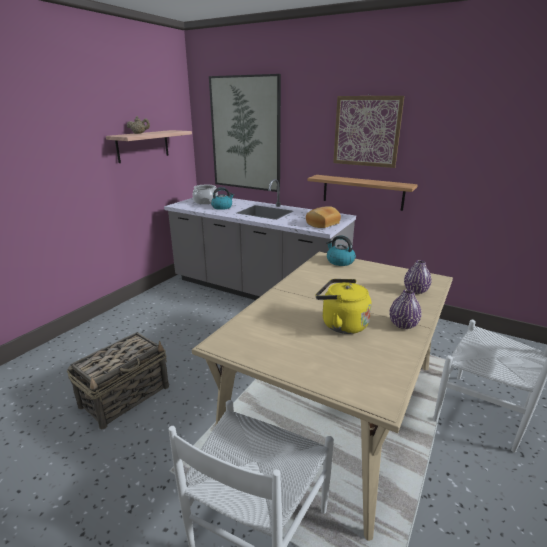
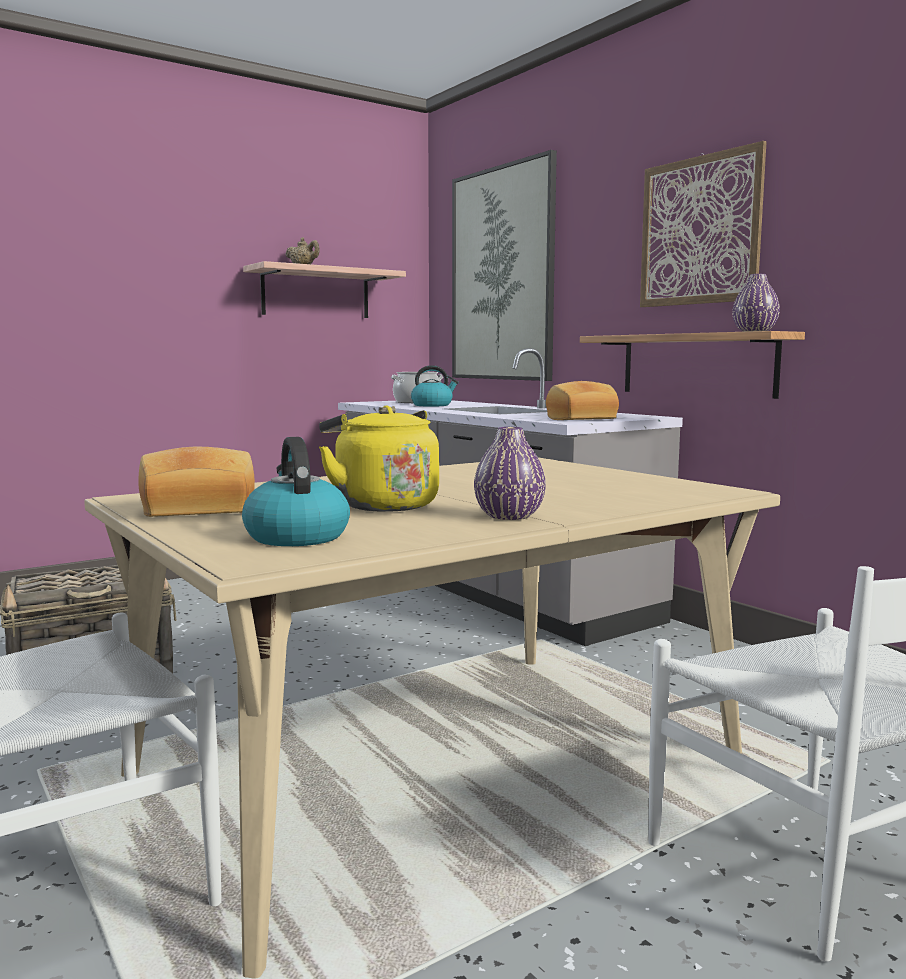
camera: 25 degrees right, 15 degrees down
kettle [326,235,356,266] -> kettle moved to [242,437,350,546]
purple vase [404,260,432,294] -> purple vase moved to [732,274,780,332]
none -> bread [138,446,255,517]

